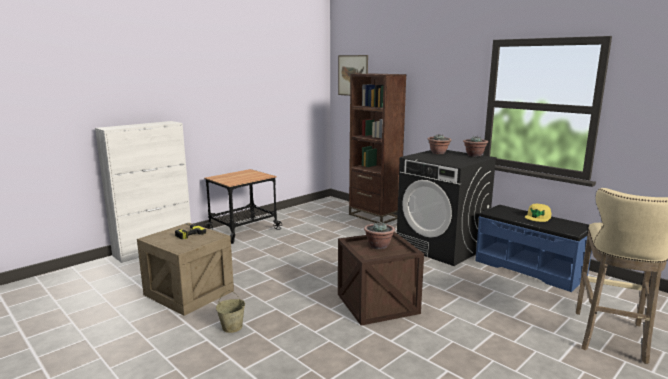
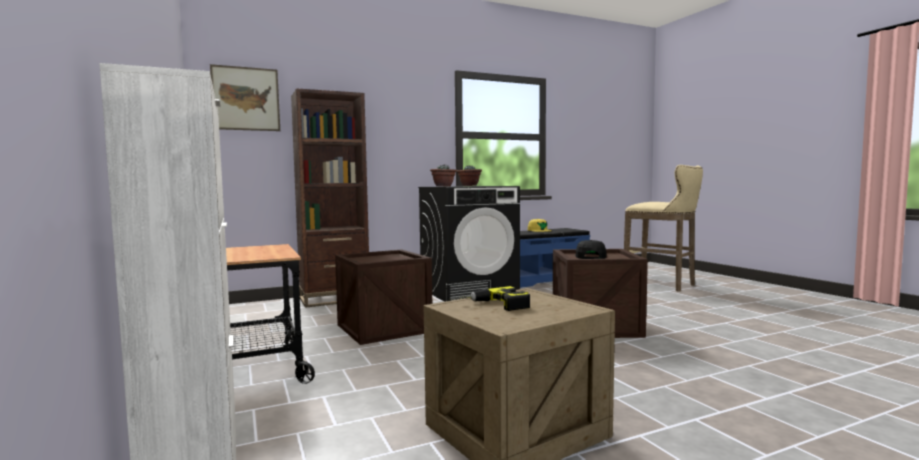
camera: 70 degrees left, 10 degrees down
beige bucket [216,290,245,333] -> none
potted plant [364,222,395,249] -> black cap [575,240,606,259]
none -> crate [335,250,432,345]

